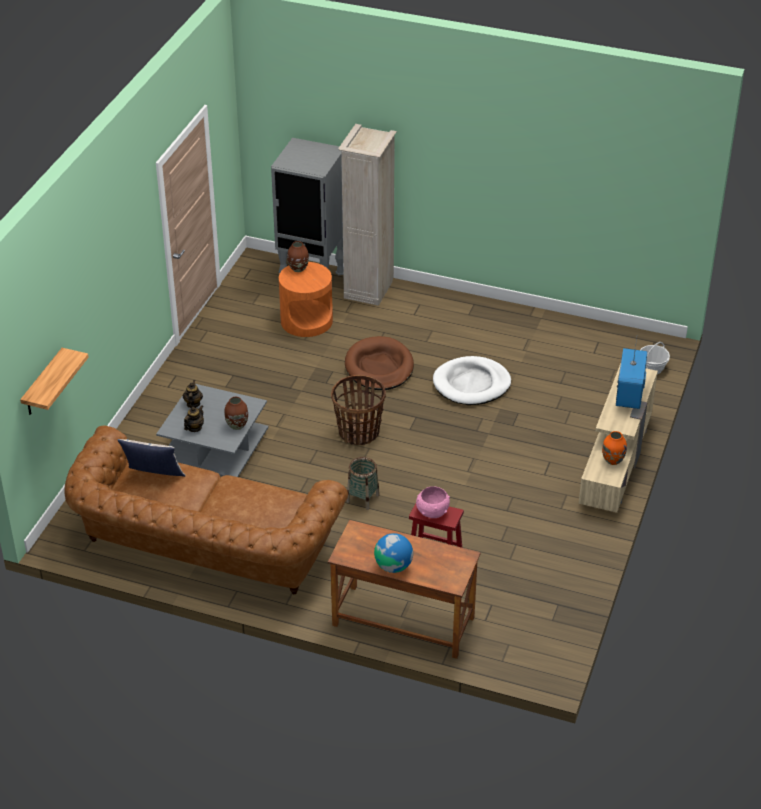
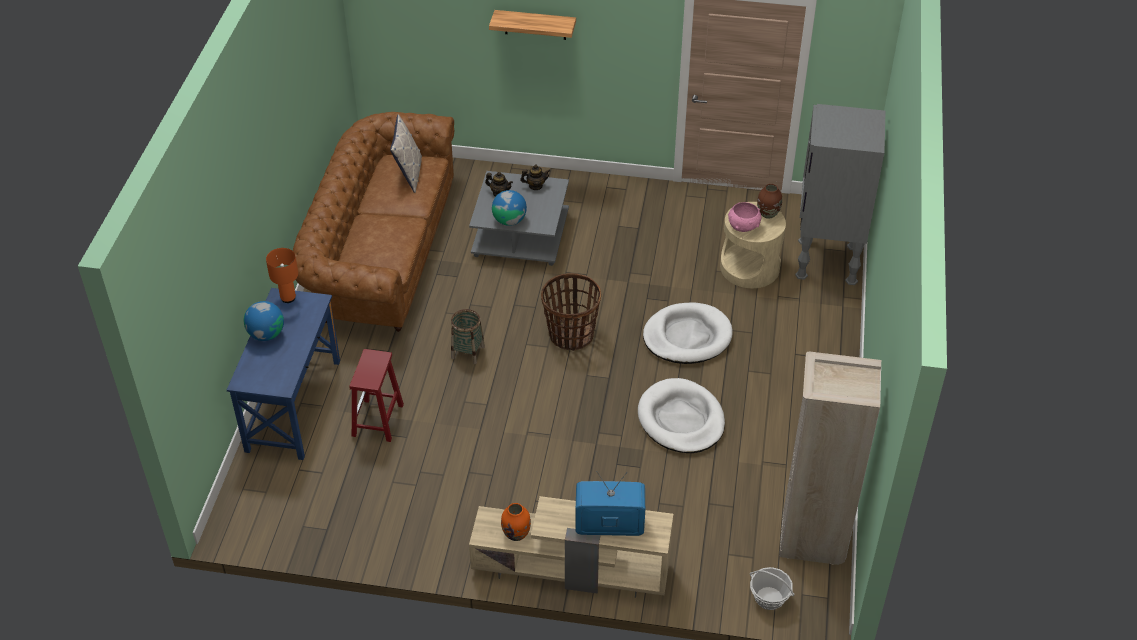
camera: 80 degrees right, 5 degrees up
shelf [20,348,89,415] -> shelf moved to [489,10,576,40]
brown vase [224,397,248,430] -> globe [492,190,527,226]
orange side table [279,262,333,337] -> beige side table [720,202,786,288]
brown desk [328,520,481,659] -> blue desk [227,288,340,460]
beige cabinet [338,124,397,306] -> beige cabinet moved to [779,352,881,565]
brown dog bed [345,336,414,390] -> white dog bed [643,302,733,364]
pink bowl [416,486,450,518] -> pink bowl moved to [728,202,761,232]
none -> orange table lamp [266,248,298,303]

